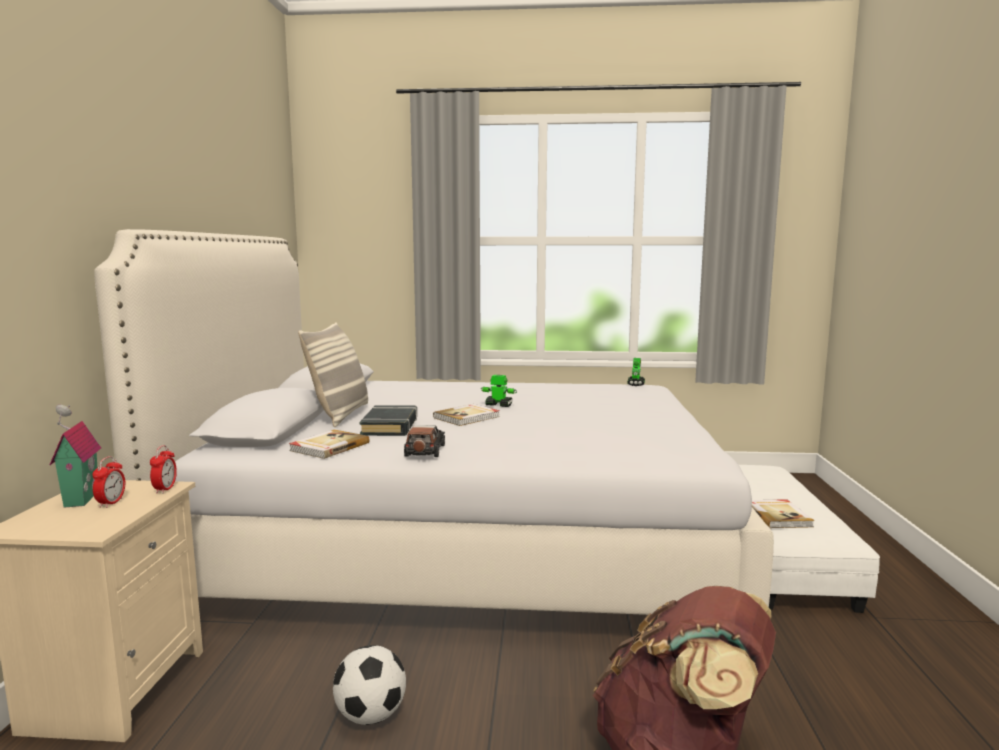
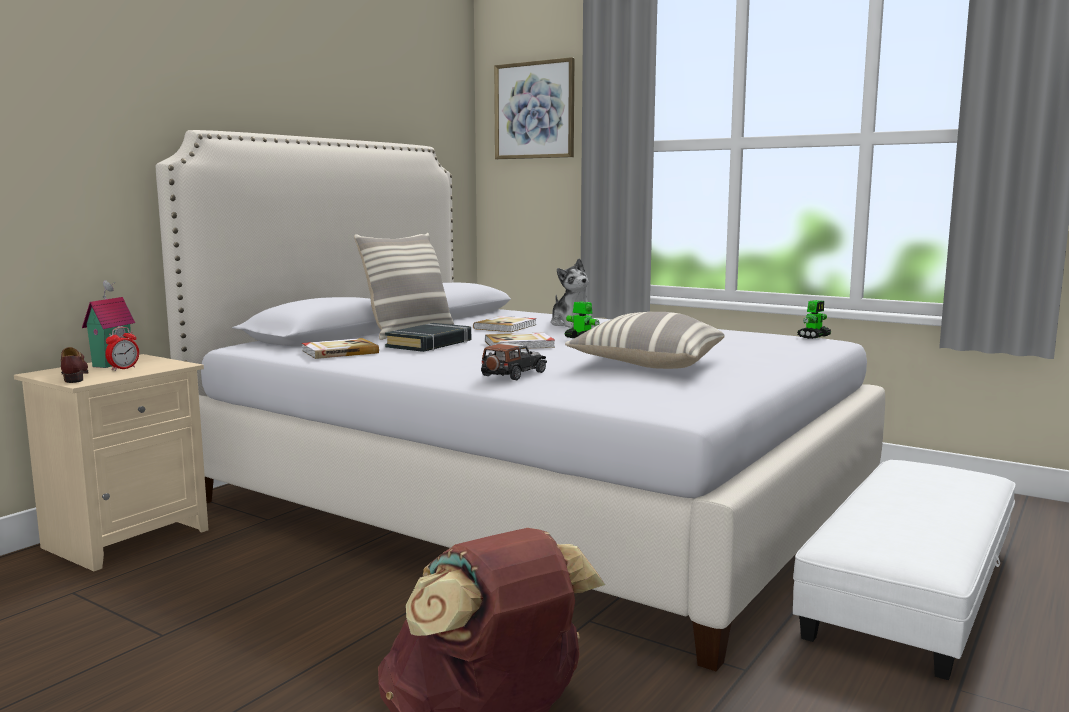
camera: 30 degrees right, 0 degrees up
alarm clock [150,445,177,494] -> none
football [333,645,406,725] -> none
toy car [404,425,445,457] -> toy car moved to [481,343,547,380]
book [752,499,815,528] -> book moved to [473,316,537,332]
none -> brown shoe [61,347,89,383]
none -> picture [494,57,575,159]
none -> plush toy [551,258,595,328]
none -> pillow [565,312,725,369]

